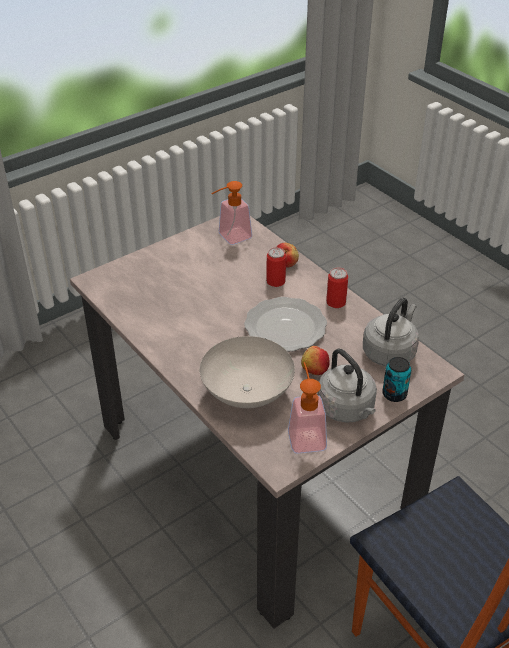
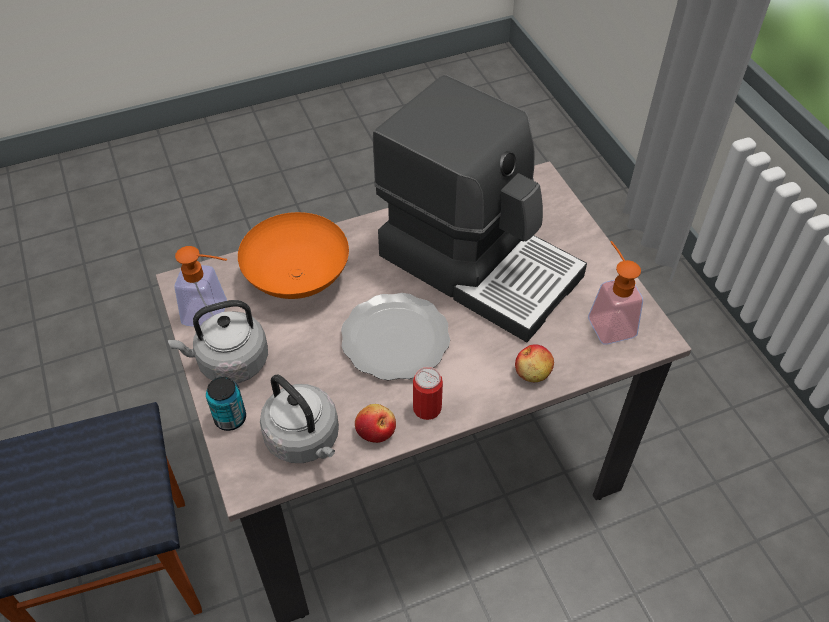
camera: 105 degrees right, 10 degrees up
white bowl [200,336,295,408] -> orange bowl [238,212,349,299]
can [266,247,286,287] -> none
apple [301,346,330,375] -> apple moved to [355,404,396,443]
none -> coffee machine [373,75,587,342]

